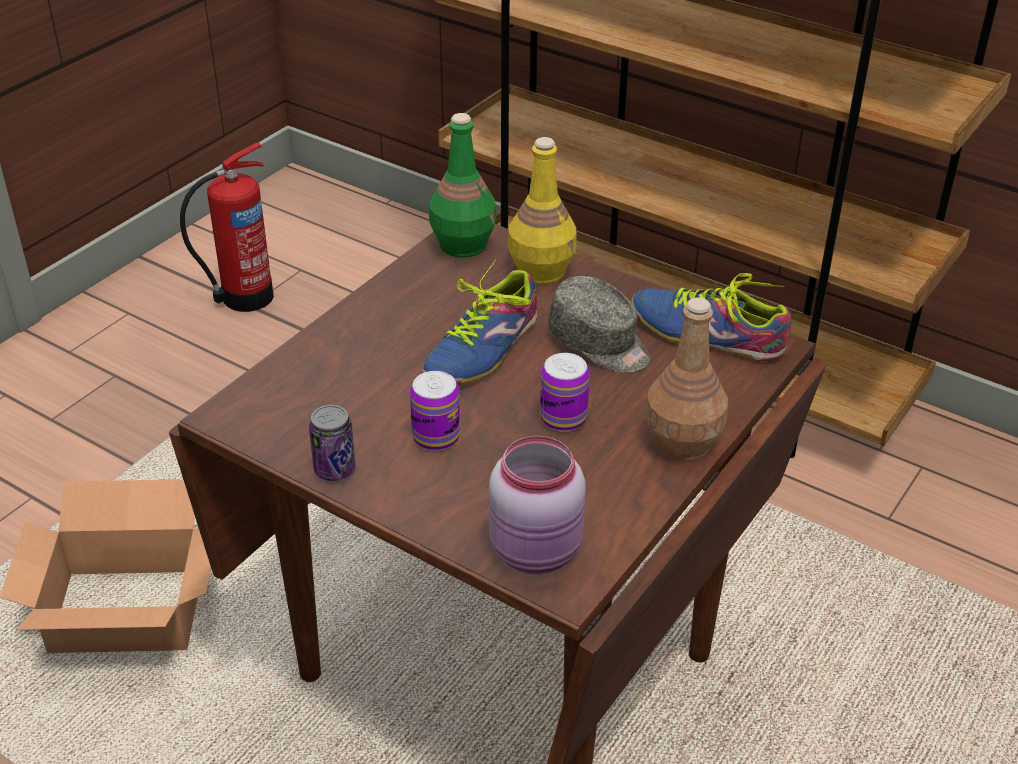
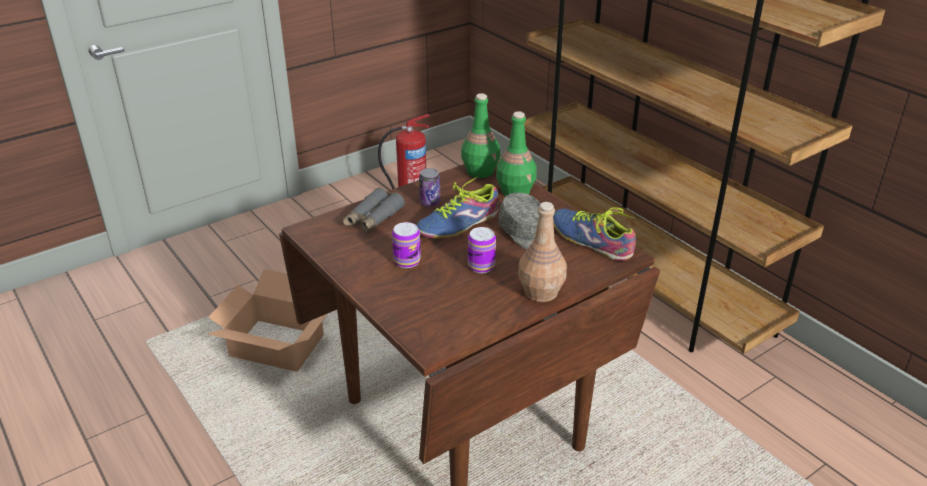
camera: 20 degrees right, 5 degrees down
can [309,405,356,481] -> can moved to [419,168,440,207]
pink jar [489,436,586,574] -> none
yellow bottle [508,137,577,284] -> green bottle [496,111,537,196]
none -> grey binoculars [343,188,405,232]

